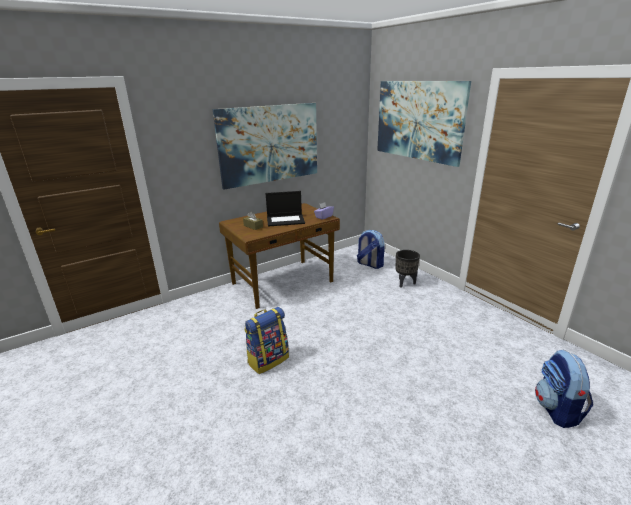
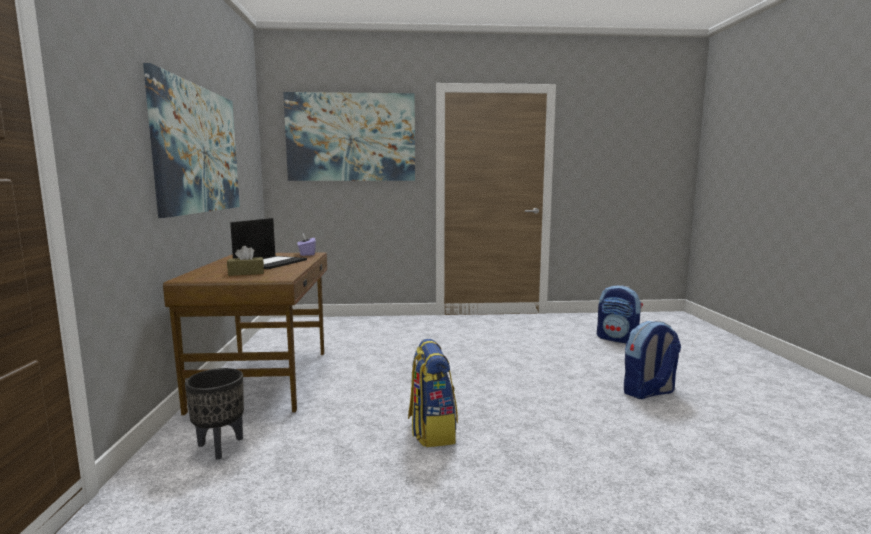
camera: 60 degrees left, 15 degrees down
backpack [357,230,385,269] -> backpack moved to [624,321,681,399]
black planter [396,250,420,288] -> black planter moved to [185,368,244,460]

